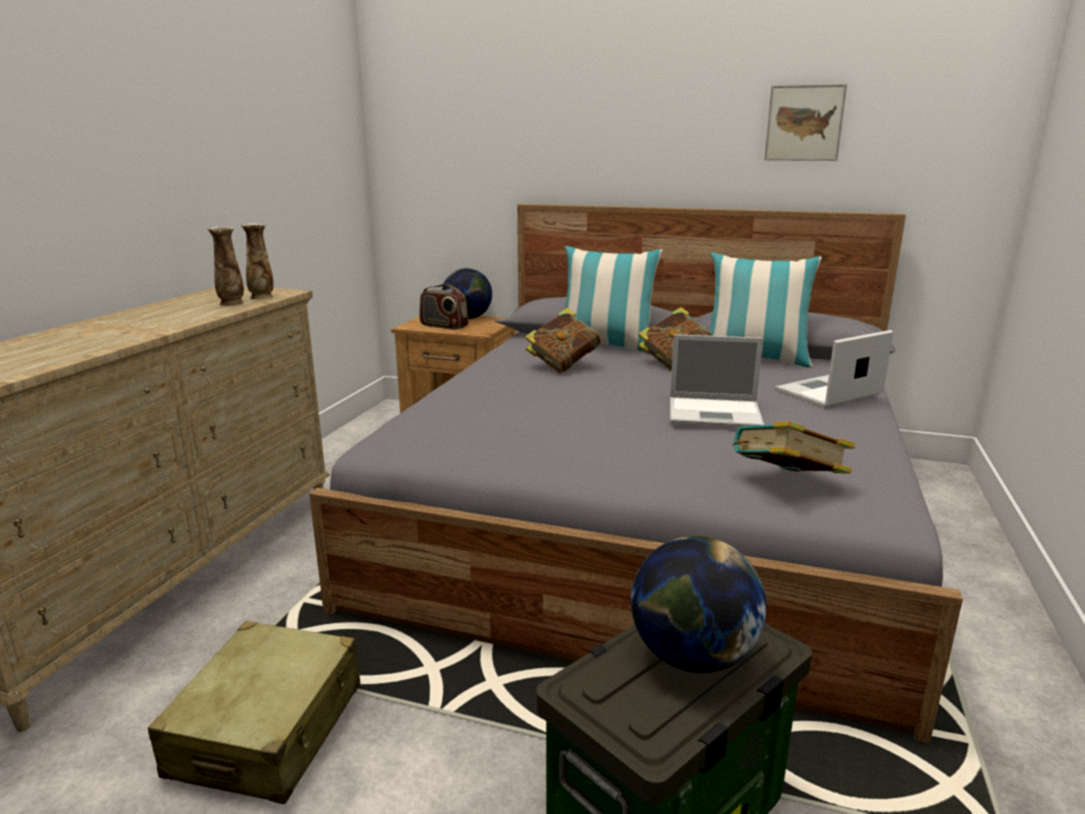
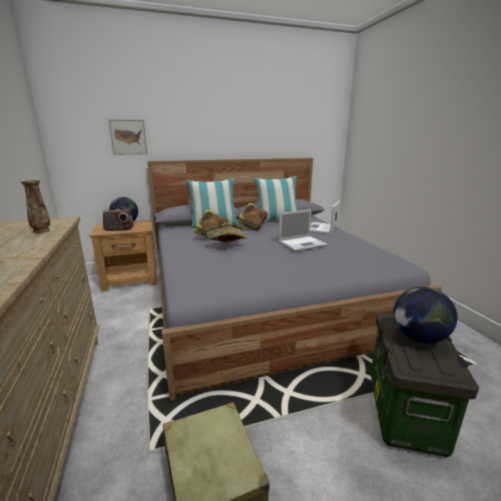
camera: 35 degrees left, 0 degrees up
vase [241,223,274,300] -> none
book [732,421,855,474] -> book moved to [207,222,247,243]
picture [764,84,847,161] -> picture moved to [108,120,147,155]

